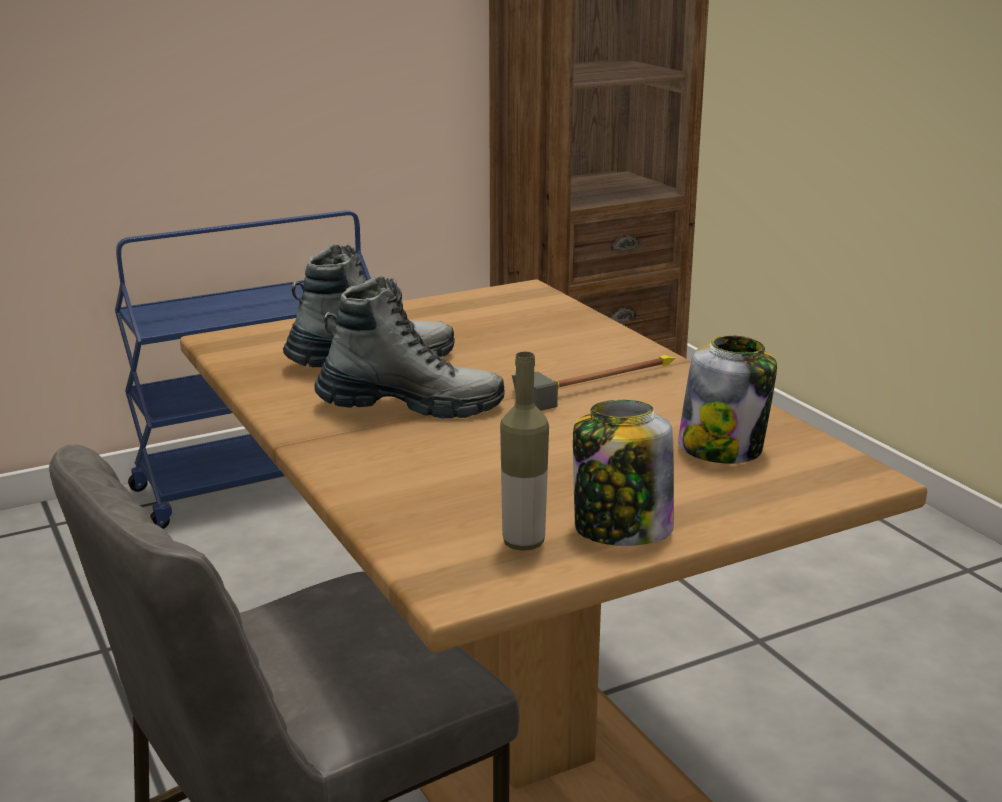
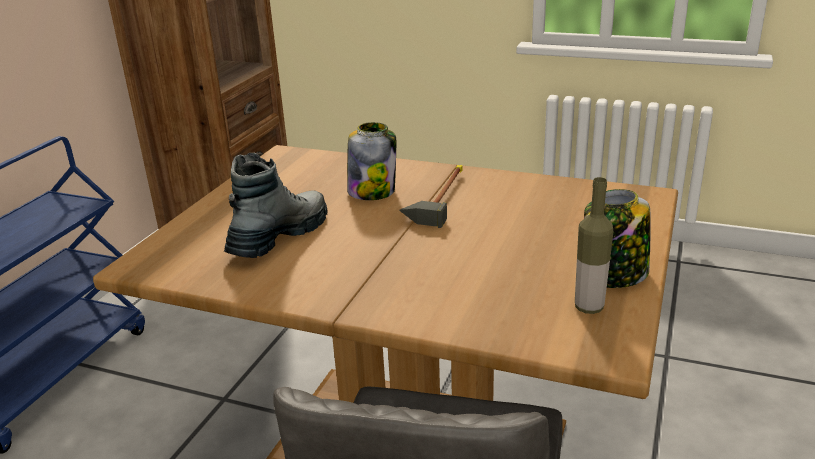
camera: 40 degrees left, 5 degrees up
boot [314,276,505,419] -> none
jar [678,335,777,464] -> jar moved to [347,122,396,200]

